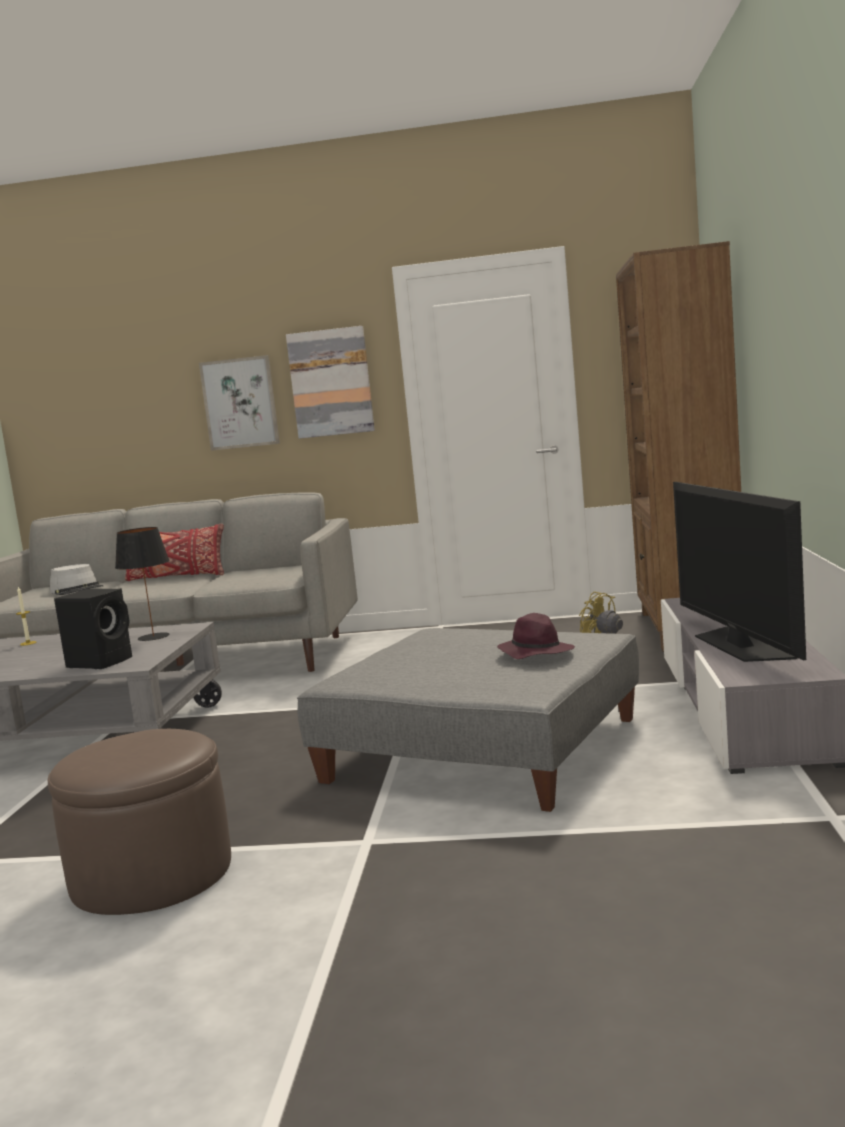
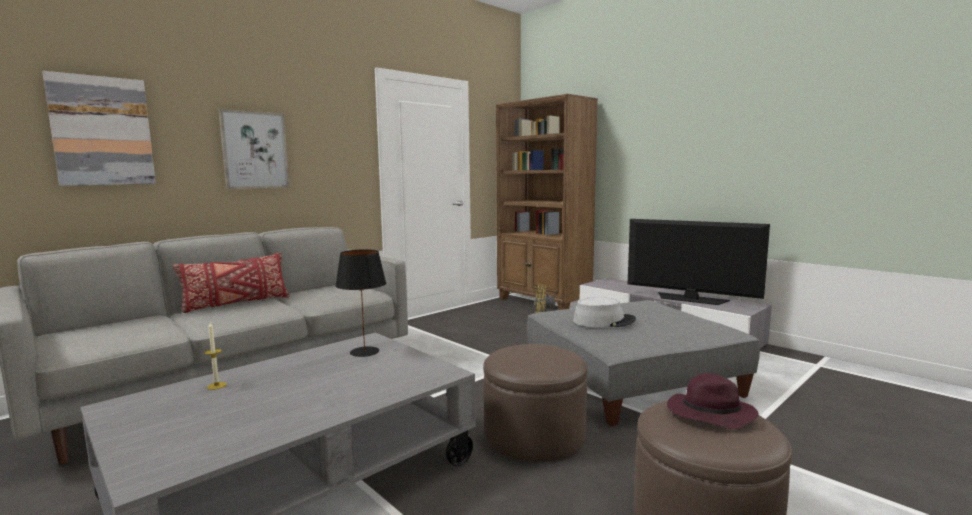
camera: 50 degrees left, 0 degrees up
grey hat [50,564,103,595] -> grey hat moved to [573,297,636,327]
black speaker [54,588,132,669] -> none
picture [286,326,375,439] -> picture moved to [42,71,156,186]
purple hat [497,613,575,659] -> purple hat moved to [667,373,759,429]
none -> brown ottoman [483,344,588,462]

